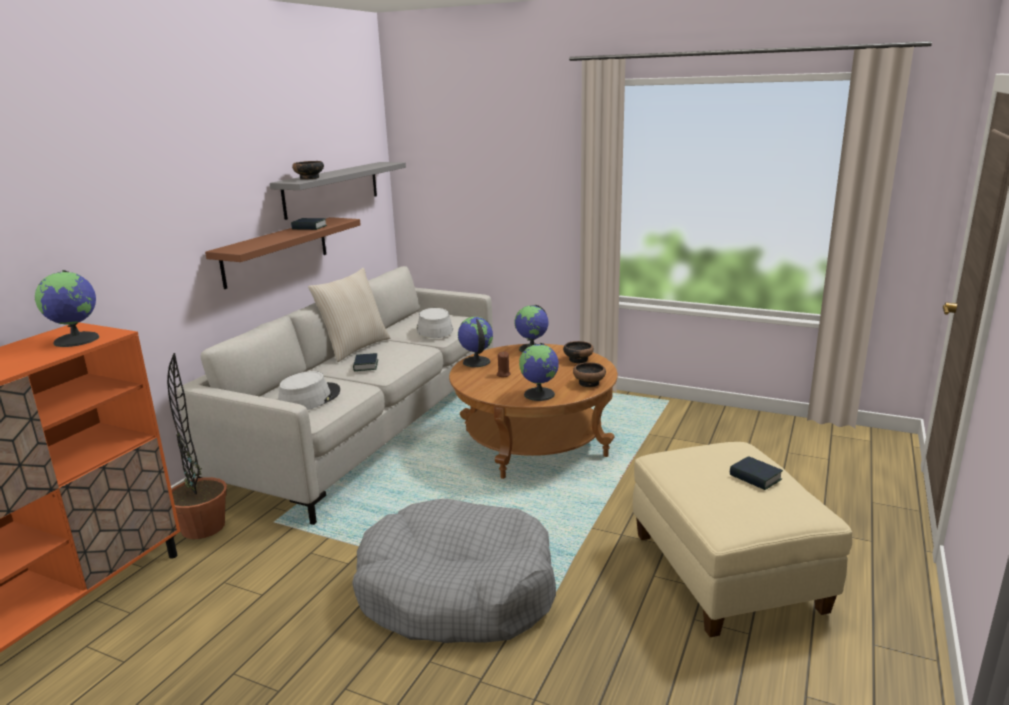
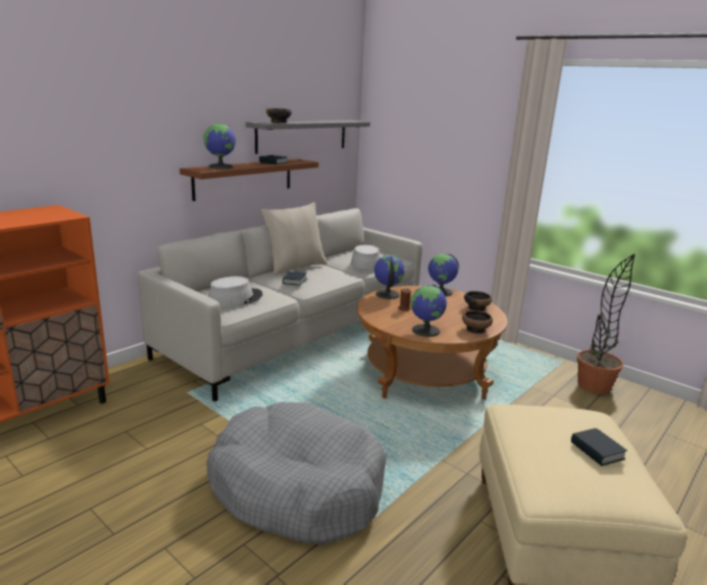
camera: 15 degrees right, 0 degrees up
globe [35,270,99,347] -> globe moved to [203,123,236,169]
potted plant [167,353,227,539] -> potted plant moved to [577,254,635,394]

